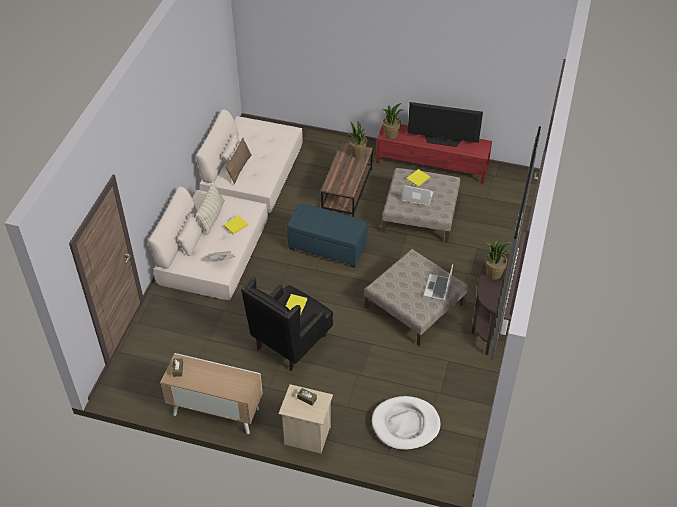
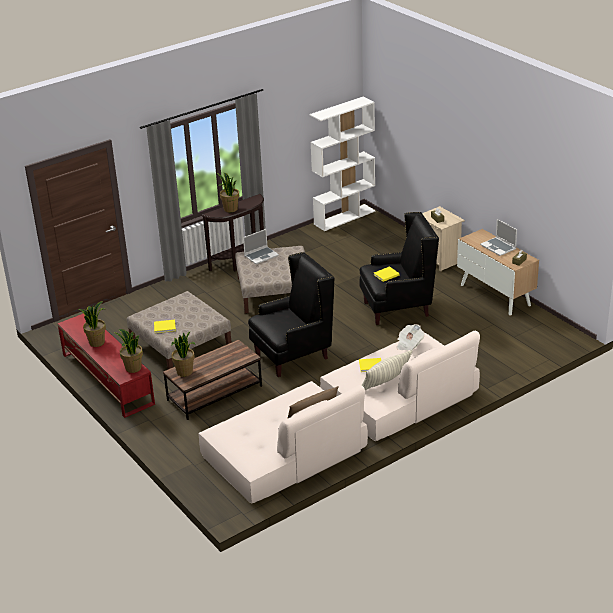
camera: 140 degrees left, 15 degrees down
blue ottoman [287,203,368,268] -> black armchair [248,252,335,377]
white dog bed [372,396,441,450] -> none
laptop [403,185,433,206] -> laptop moved to [480,219,517,256]
television [408,102,483,147] -> potted plant [78,301,106,347]
none -> white bookcase [309,97,375,231]

